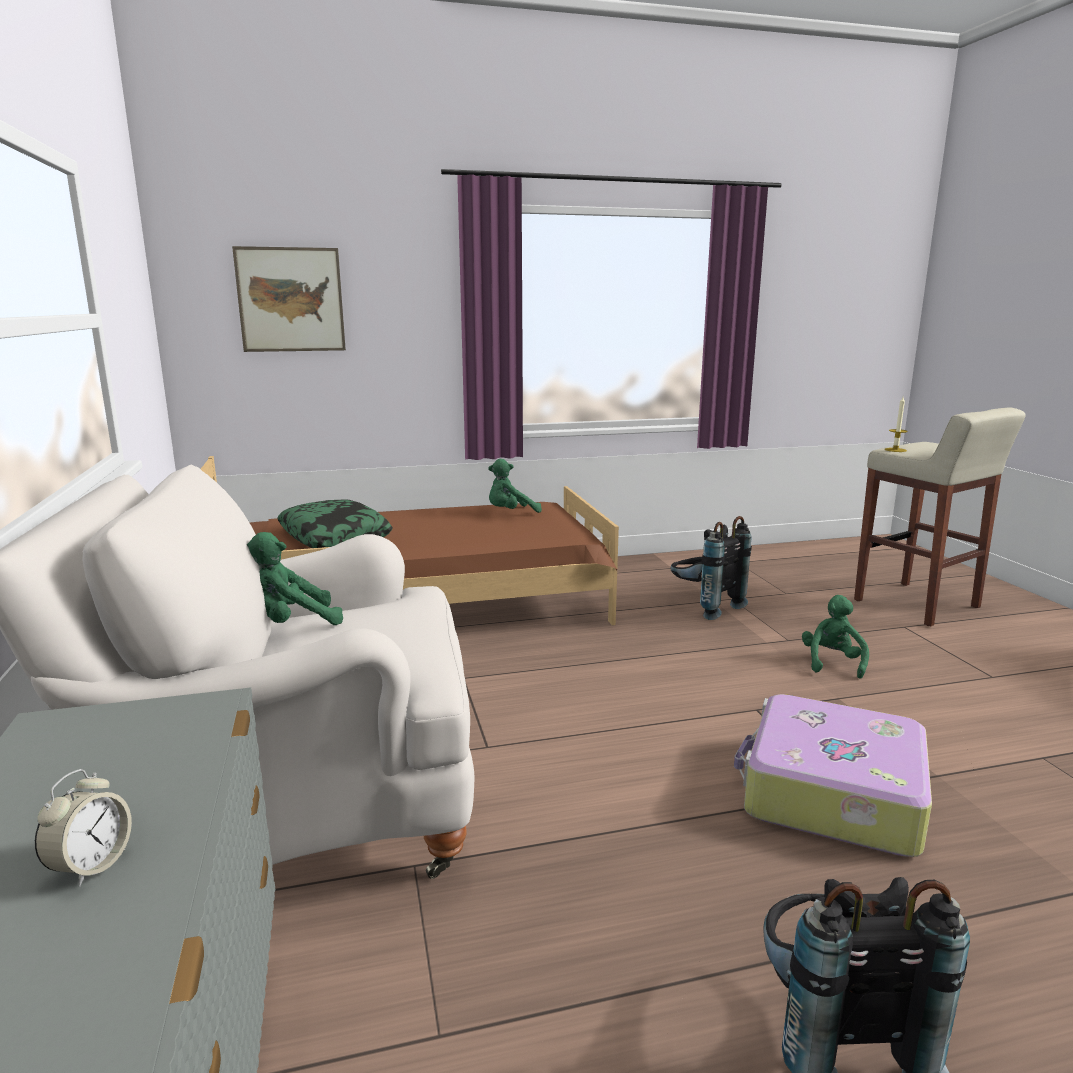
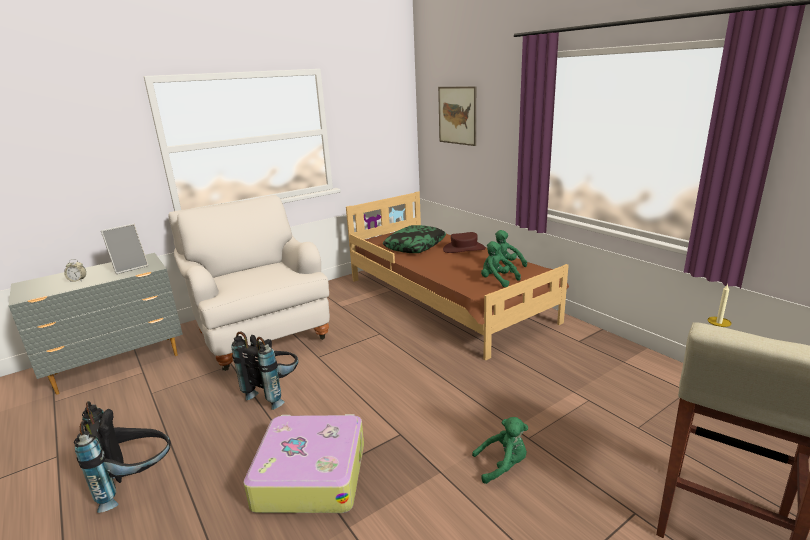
camera: 70 degrees right, 5 degrees up
green plush toy [247,532,343,625] -> green plush toy moved to [481,241,521,287]
black backpack [671,516,752,620] -> black backpack moved to [231,331,299,410]
none -> picture frame [101,224,149,274]
none -> brown hat [443,232,486,253]

